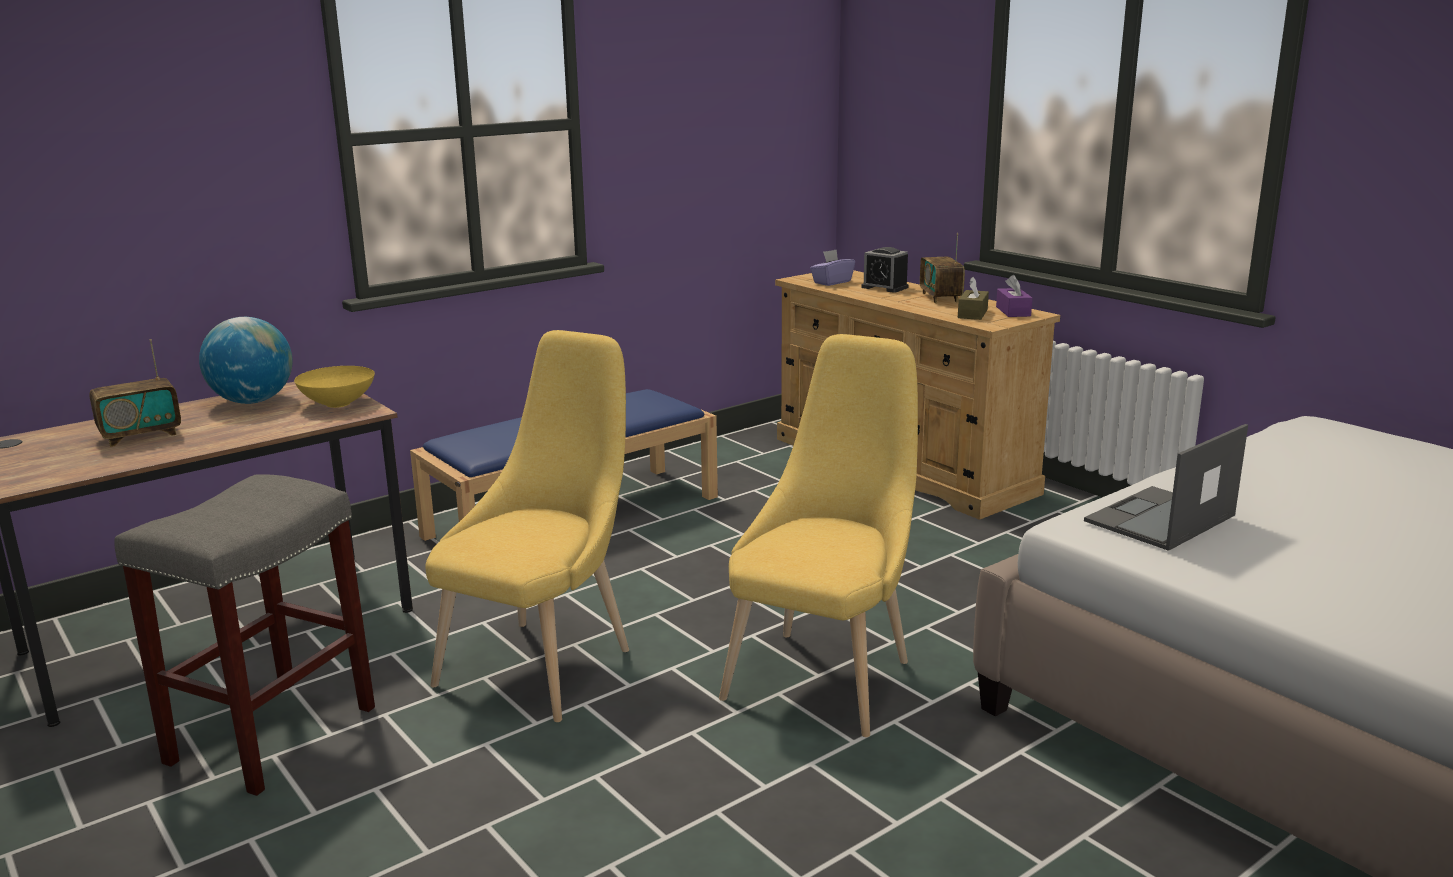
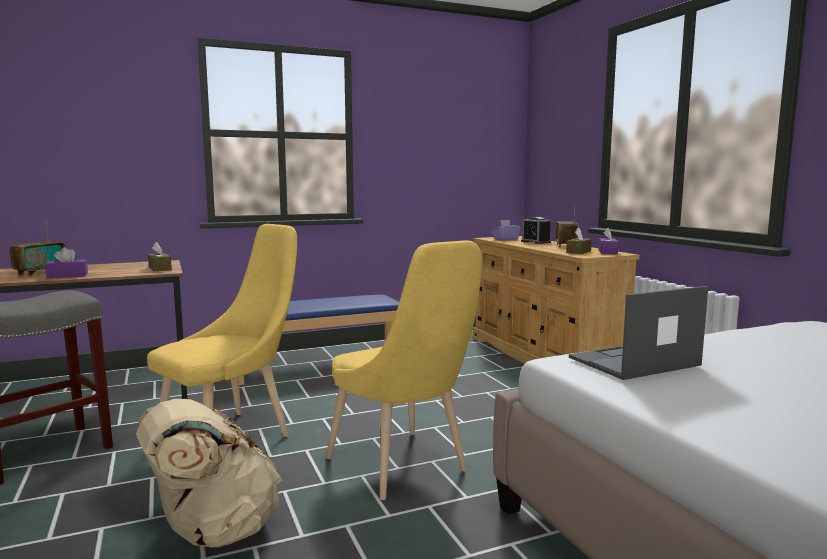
camera: 15 degrees right, 10 degrees down
radio [90,339,181,447] -> radio turned 45 degrees counterclockwise [9,218,65,276]
globe [199,317,293,404] -> none
yellow bowl [294,366,375,408] -> brown tissue box [148,242,172,271]
yellow chair [719,334,918,737] -> yellow chair turned 105 degrees clockwise [326,240,482,500]
none -> purple tissue box [45,247,88,278]
none -> beige backpack [136,399,282,548]

